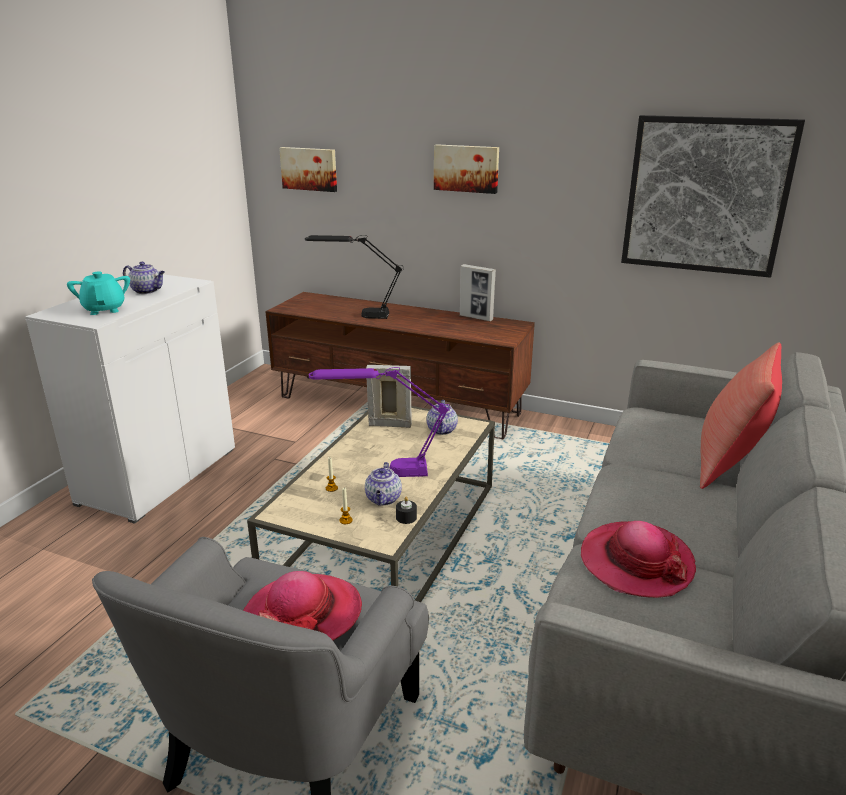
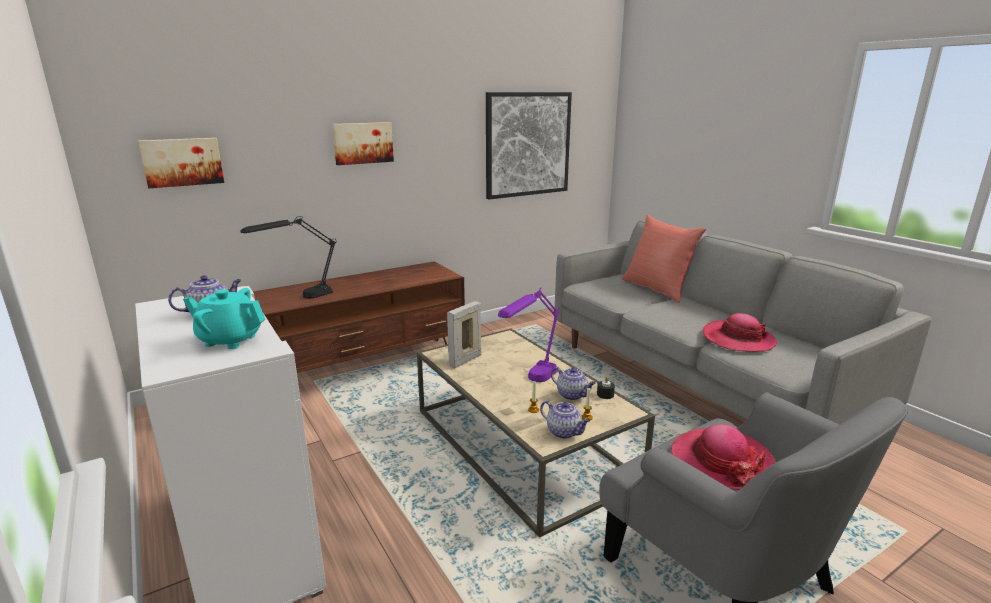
camera: 55 degrees left, 5 degrees down
teapot [426,400,458,435] -> teapot moved to [540,401,591,439]
picture frame [460,264,496,321] -> none

